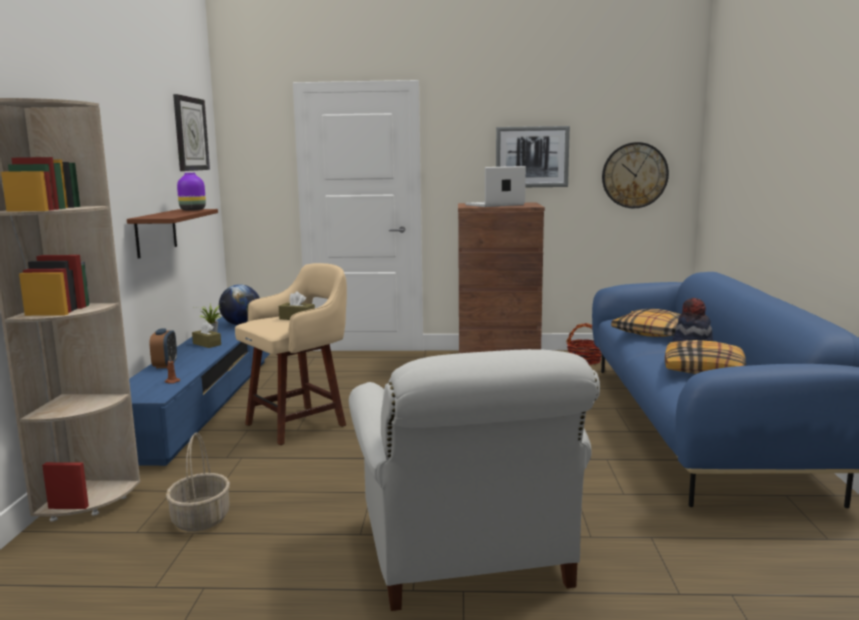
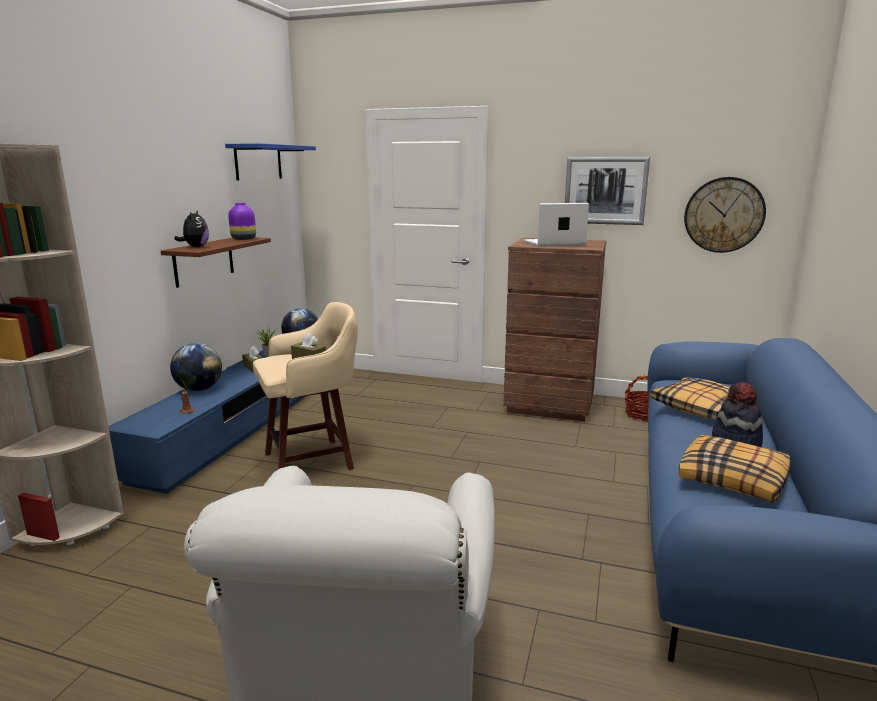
camera: 15 degrees right, 5 degrees up
alarm clock [149,328,177,368] -> globe [170,343,222,391]
basket [166,432,230,532] -> none
wall clock [173,94,210,171] -> blue shelf [225,143,316,181]
none -> plush toy [175,210,209,247]

